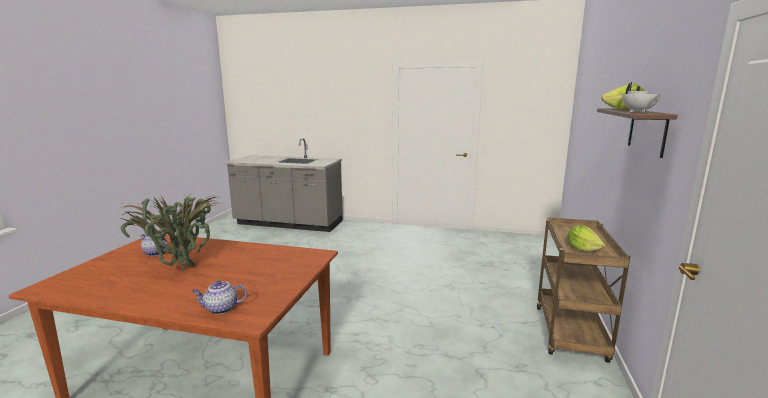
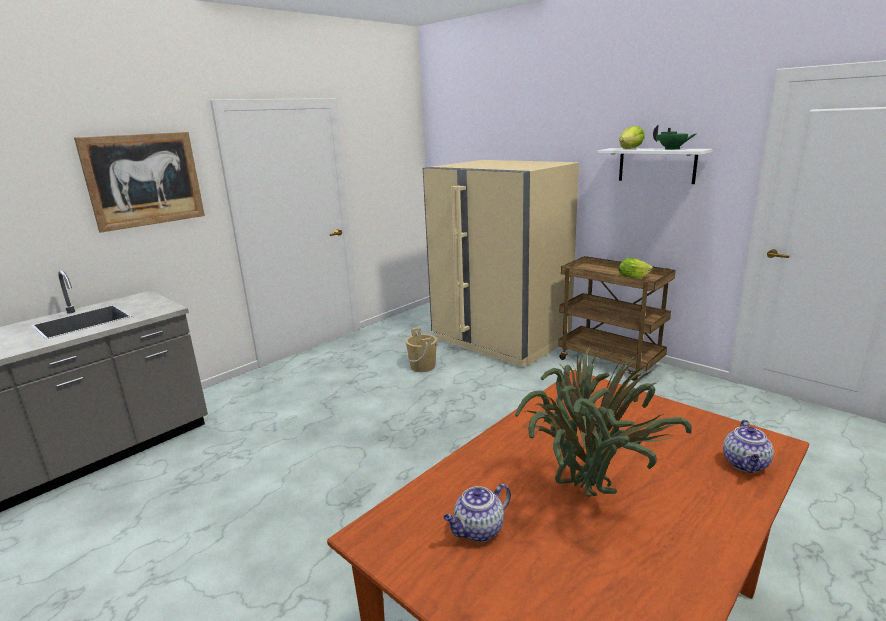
camera: 60 degrees left, 5 degrees up
brown shelf [597,108,678,158] -> white shelf [597,148,713,184]
white teapot [622,82,661,112] -> green teapot [653,125,696,150]
none -> picture [74,132,205,233]
none -> beige bucket [406,327,437,372]
none -> beige fridge [423,160,579,367]

